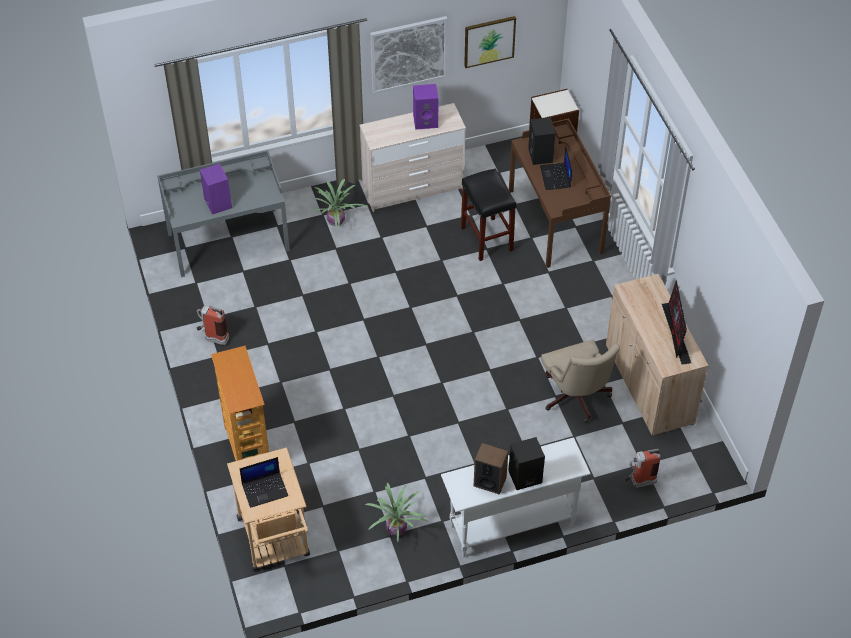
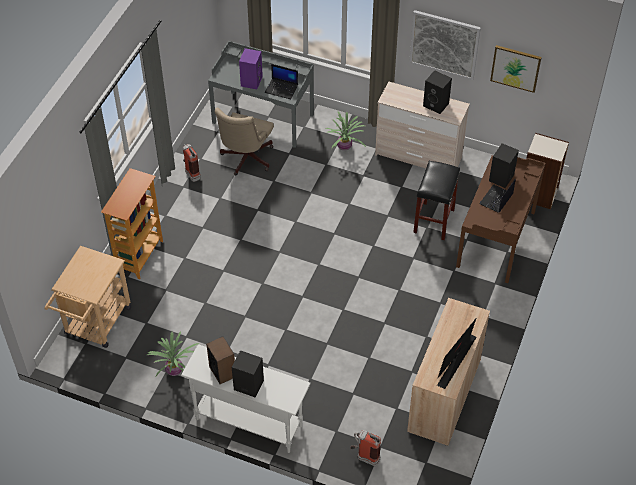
camera: 40 degrees right, 0 degrees up
laptop [240,457,288,508] -> laptop moved to [265,64,298,99]
purple speaker [413,84,438,130] -> black speaker [423,70,452,114]
beige office chair [541,339,620,423] -> beige office chair moved to [215,108,274,176]

